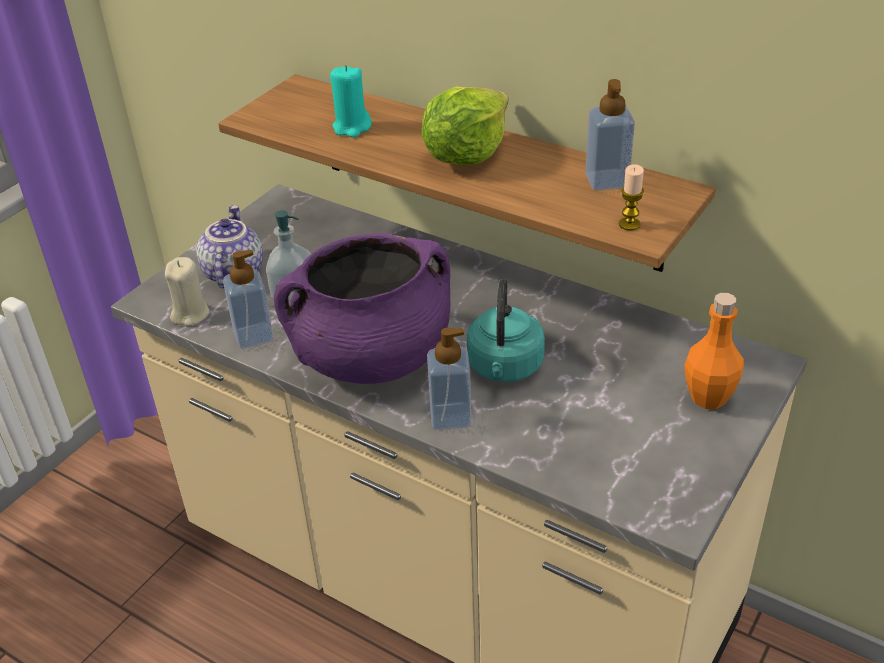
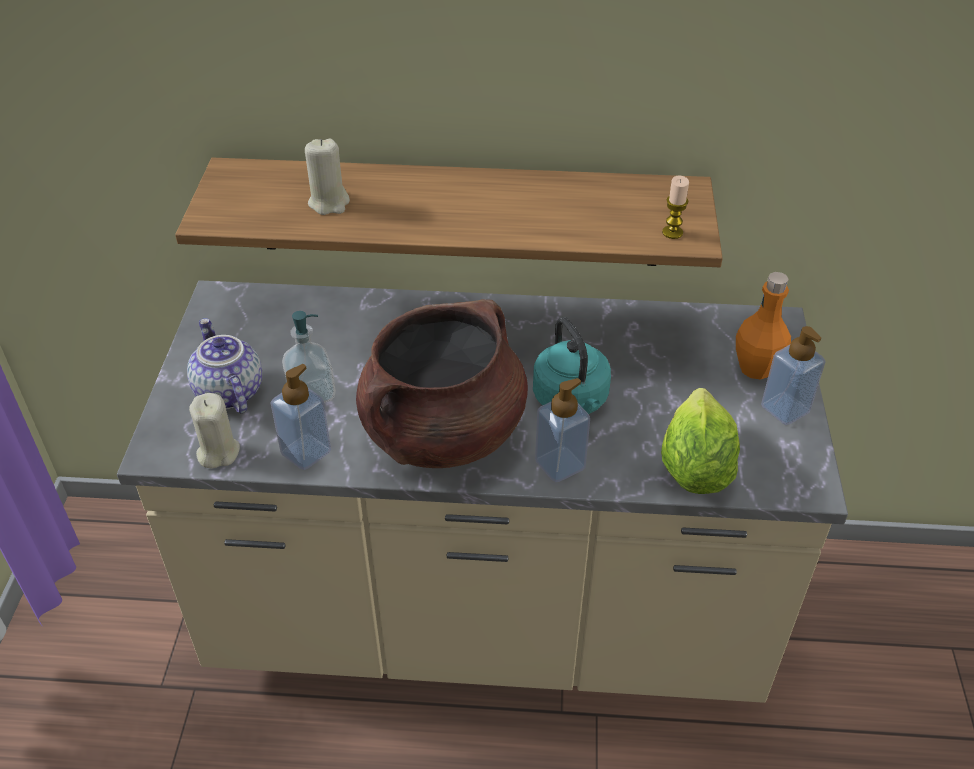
camera: 30 degrees left, 5 degrees up
purple cooking pot [274,233,451,384] -> brown cooking pot [356,299,528,468]
turquoise candle [330,65,372,138] -> beige candle [305,138,350,215]
lettuce [421,87,508,165] -> lettuce moved to [661,388,740,494]
soap dispenser [585,79,635,191] -> soap dispenser moved to [761,326,826,425]

